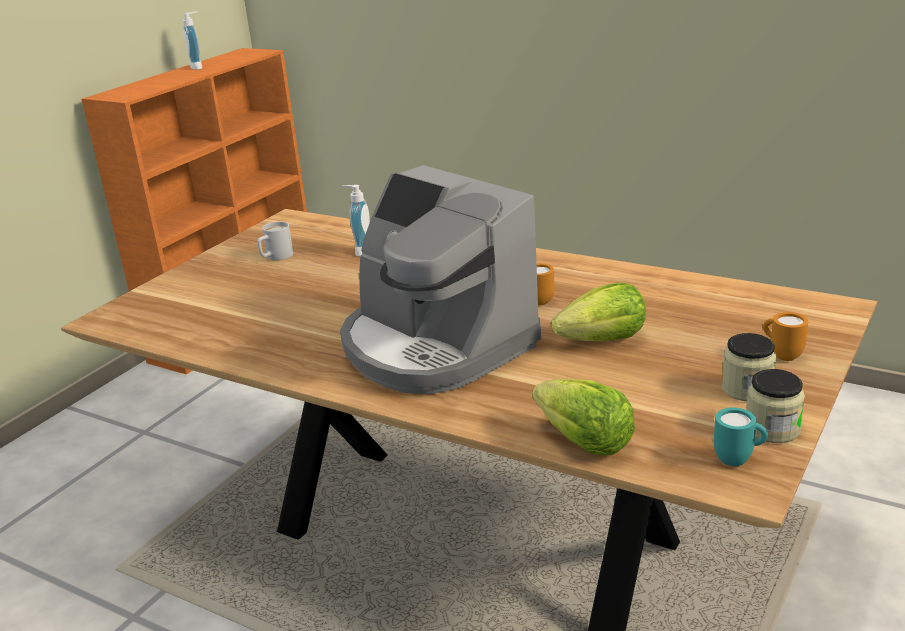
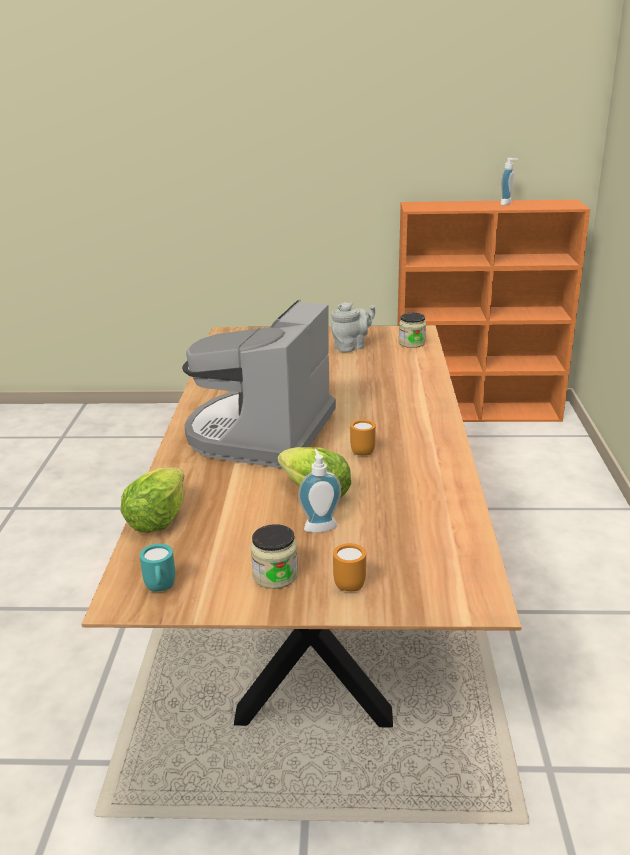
camera: 60 degrees right, 0 degrees up
white mug [258,221,293,260] -> grey teapot [331,302,375,352]
soap dispenser [342,185,370,257] -> soap dispenser moved to [298,449,341,533]
jar [747,369,805,443] -> jar moved to [399,313,426,348]

